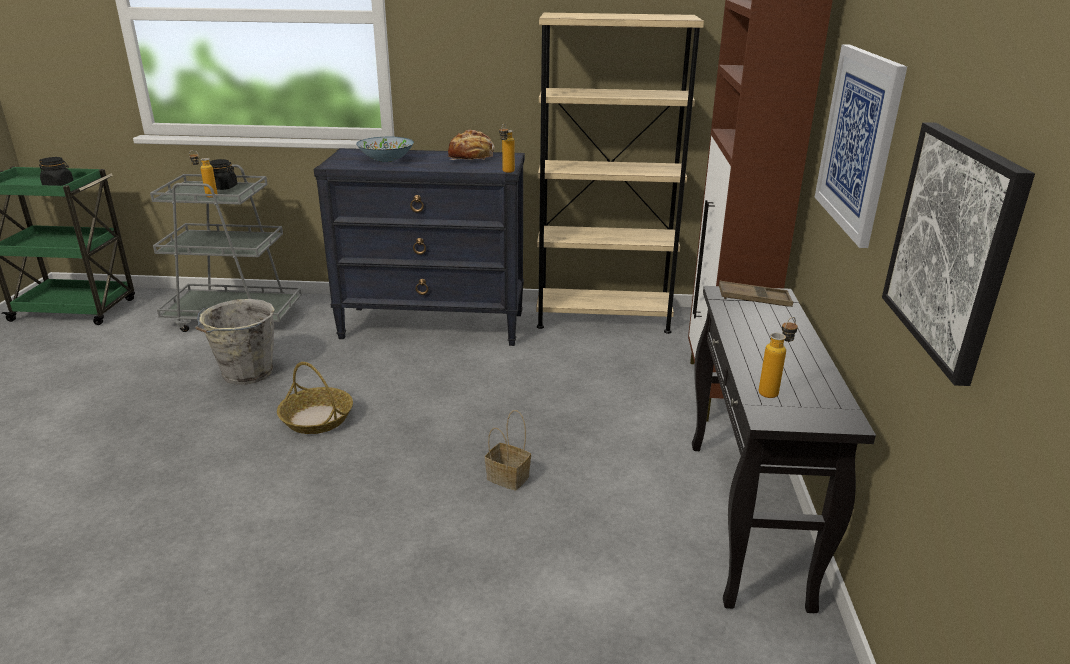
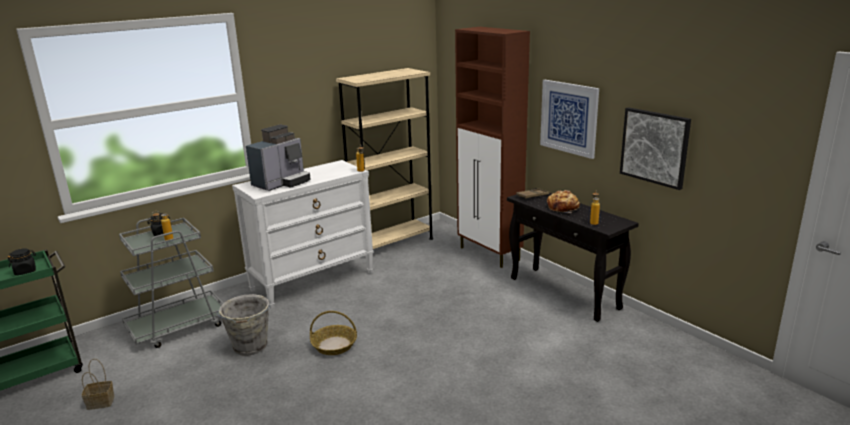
camera: 40 degrees left, 5 degrees down
black dresser [314,148,525,346] -> white dresser [232,160,374,309]
bowl [356,137,414,162] -> coffee machine [246,125,311,191]
bread [448,129,495,160] -> bread moved to [547,190,580,213]
basket [485,410,531,491] -> basket moved to [82,359,115,410]

